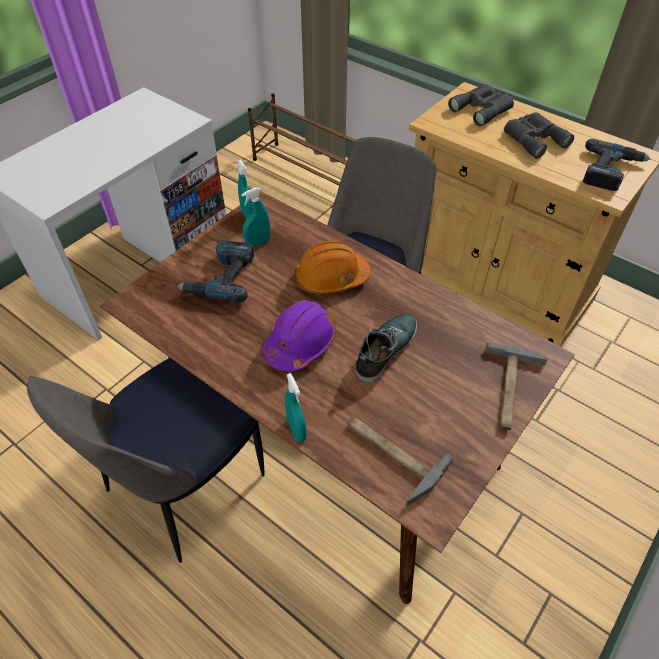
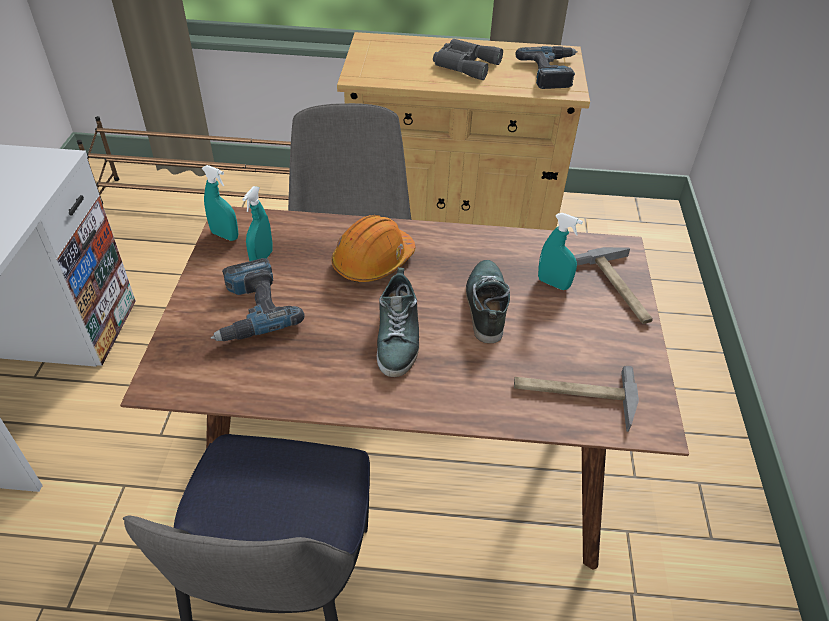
camera: 35 degrees left, 5 degrees down
purple hard hat [263,300,336,371] -> shoe [377,267,419,377]
turquoise spray bottle [285,373,307,443] -> turquoise spray bottle moved to [538,213,583,290]
grey binoculars [448,84,514,126] -> none

